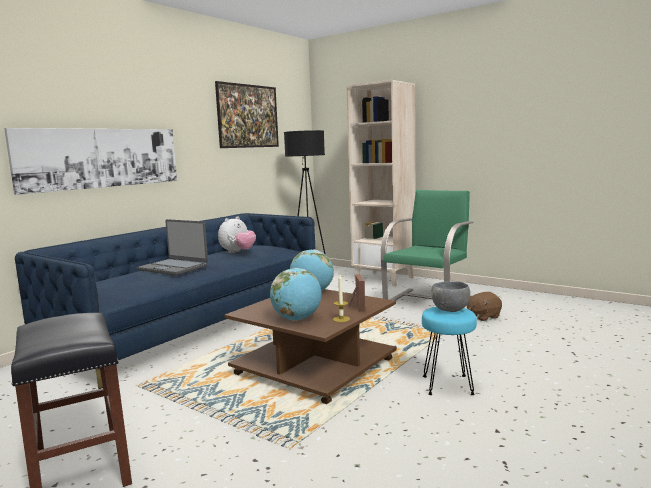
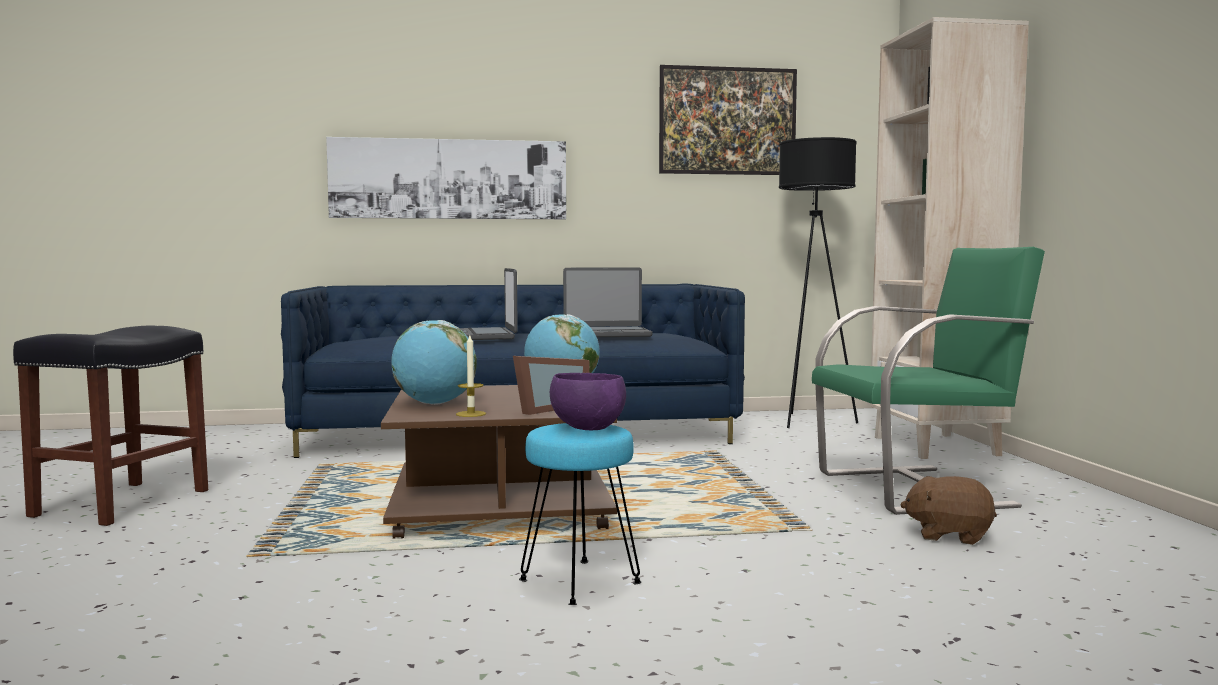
camera: 45 degrees right, 5 degrees down
plush toy [218,216,256,253] -> laptop [563,268,652,337]
grey bowl [431,281,470,312] -> purple bowl [550,373,626,430]

